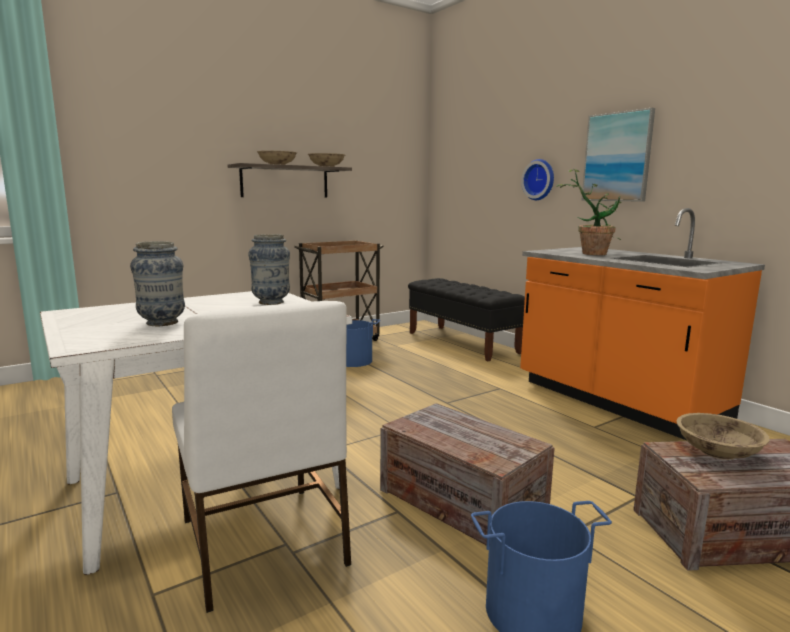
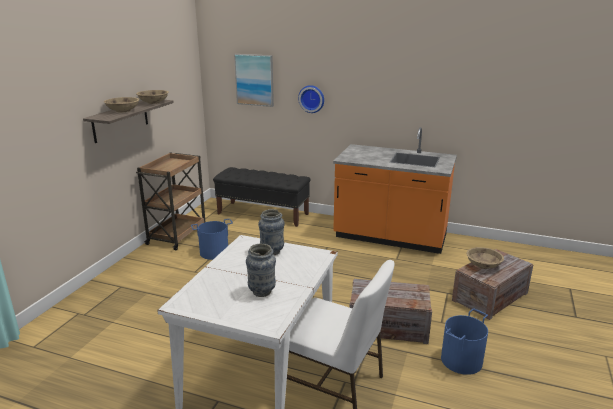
camera: 35 degrees left, 10 degrees up
potted plant [556,169,622,255] -> none
picture [582,108,655,202] -> picture moved to [234,54,274,107]

